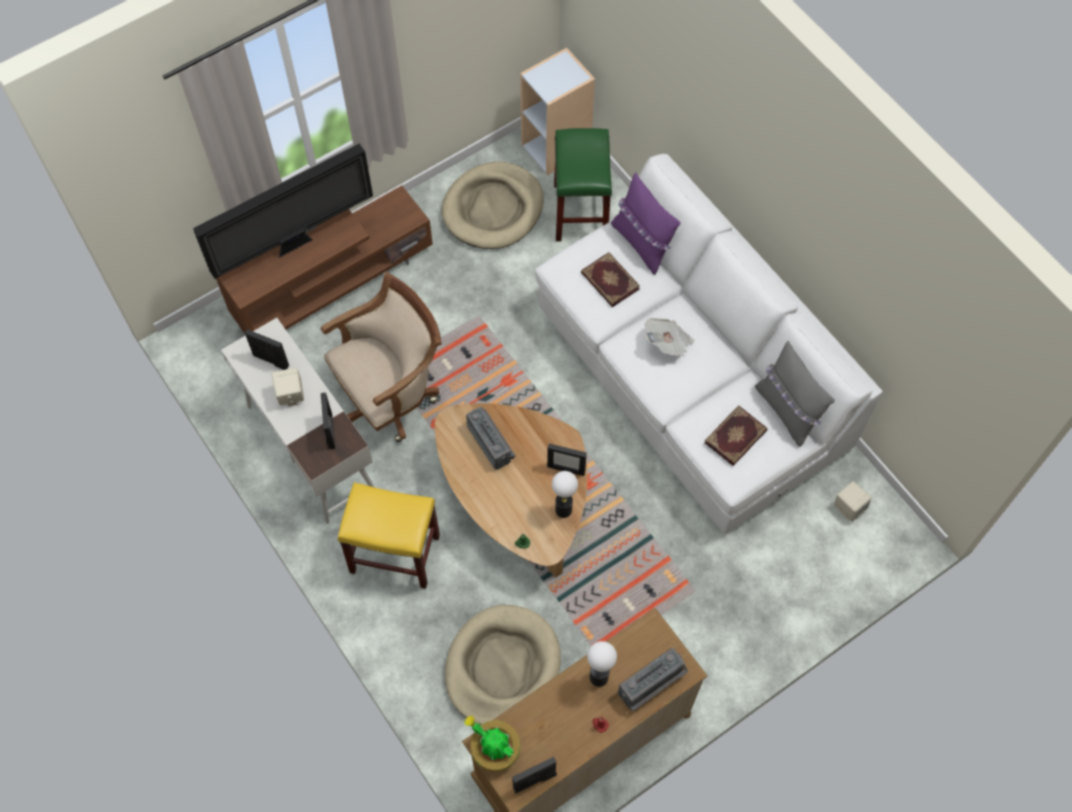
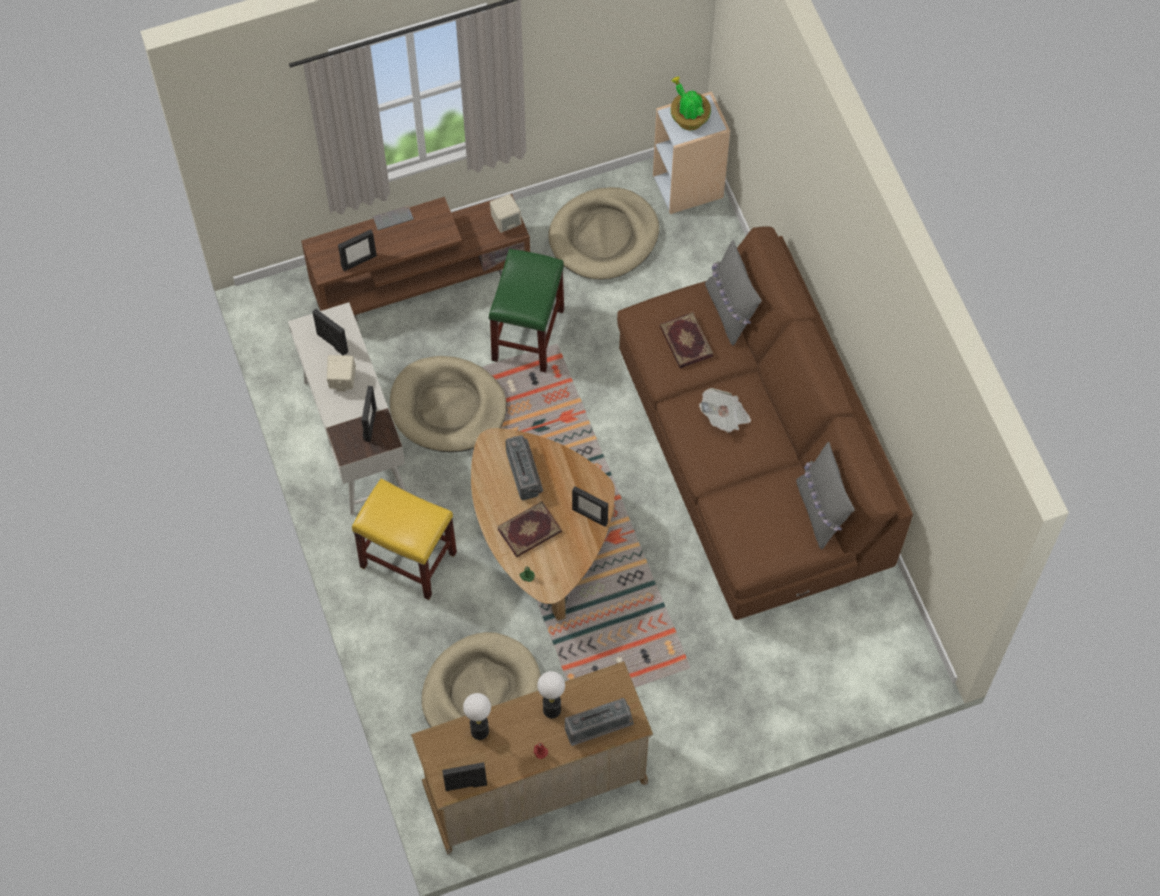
camera: 15 degrees right, 0 degrees up
television [193,144,373,279] -> none
office chair [321,272,442,442] -> beige dog bed [390,356,507,452]
potted plant [464,715,520,771] -> potted plant moved to [671,76,711,130]
white sofa [536,154,883,534] -> brown sofa [617,226,913,620]
table lamp [552,471,578,518] -> table lamp moved to [463,693,491,740]
green stool [554,128,612,242] -> green stool moved to [489,249,564,372]
purple pillow [611,172,681,275] -> grey pillow [705,240,762,346]
book [704,405,767,466] -> book moved to [497,501,562,558]
beige speaker [834,481,872,522] -> beige speaker moved to [490,194,522,233]
none -> picture frame [338,230,377,271]

